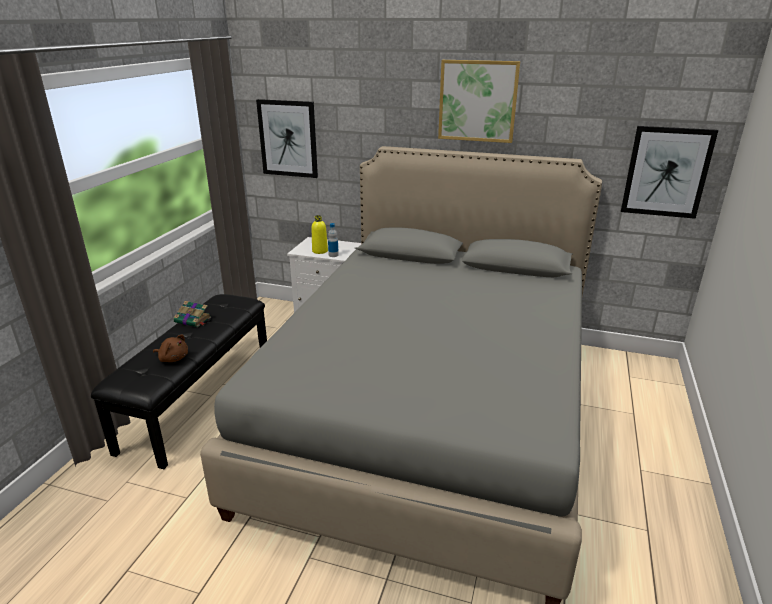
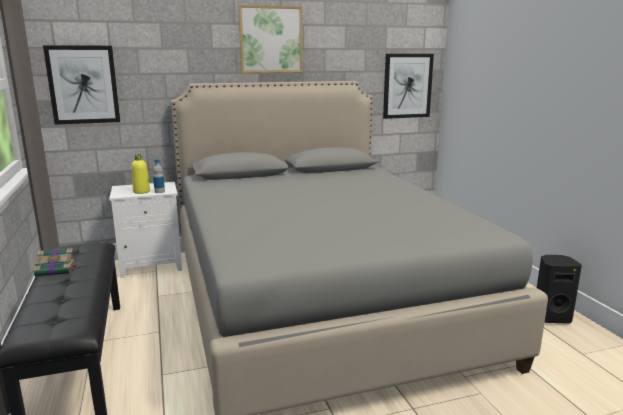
camera: 35 degrees left, 10 degrees down
brown plush toy [153,334,188,362] -> none
none -> black speaker [537,255,582,324]

